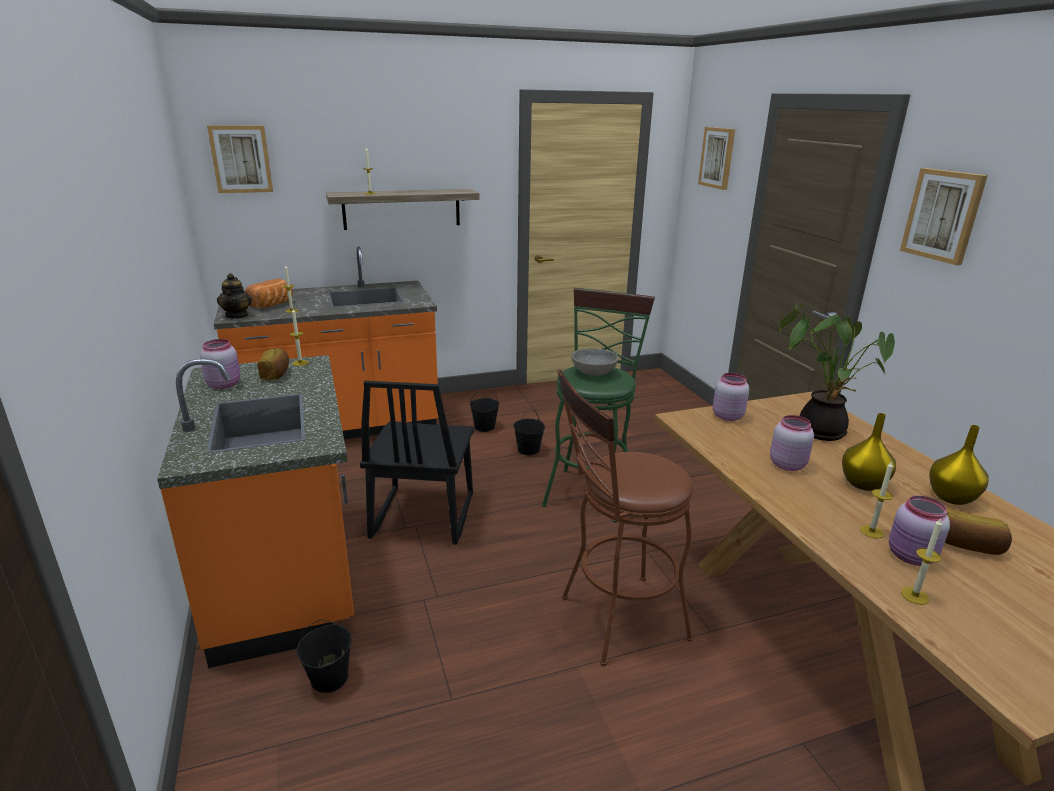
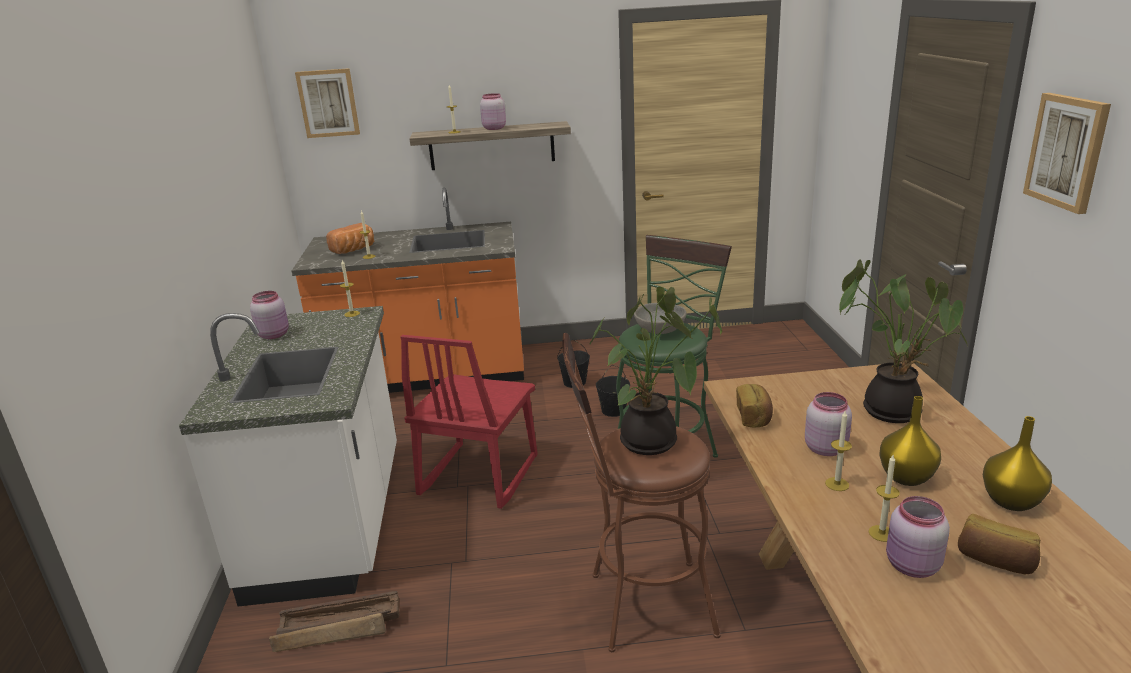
camera: 15 degrees right, 0 degrees up
orange counter [157,355,354,668] -> white counter [179,306,397,607]
teapot [217,273,252,319] -> none
bread [257,348,289,380] -> bread moved to [736,384,773,428]
black bucket [296,619,352,693] -> crate [269,591,400,652]
black chair [360,381,474,545] -> red chair [400,335,538,509]
picture [698,127,735,190] -> none
pink jar [713,373,749,421] -> pink jar moved to [480,93,506,130]
candle [901,518,942,605] -> candle moved to [825,411,852,491]
none -> potted plant [589,287,722,455]

